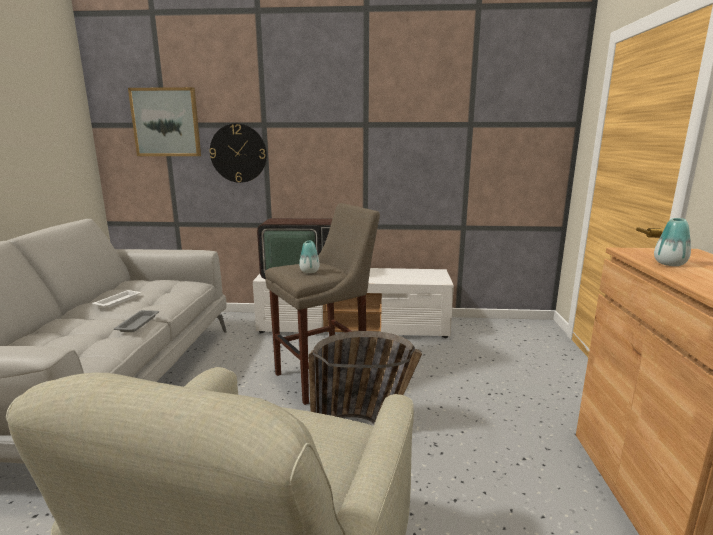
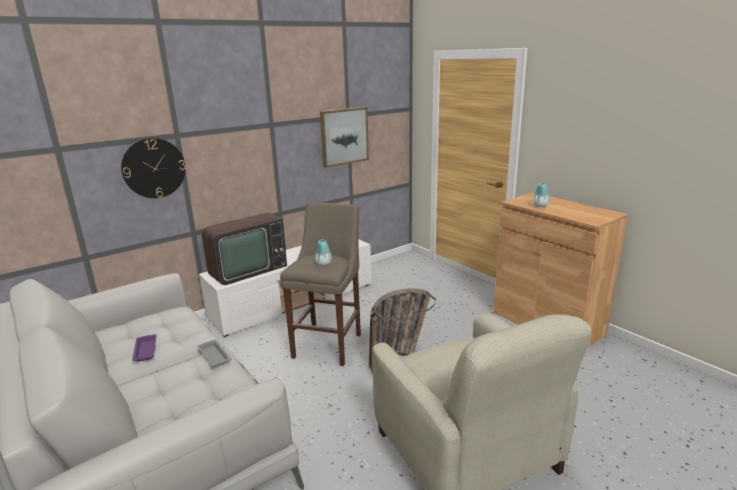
camera: 40 degrees left, 5 degrees up
white tray [92,290,141,308] -> purple tray [132,334,157,362]
picture [128,87,201,156] -> picture moved to [320,107,369,168]

